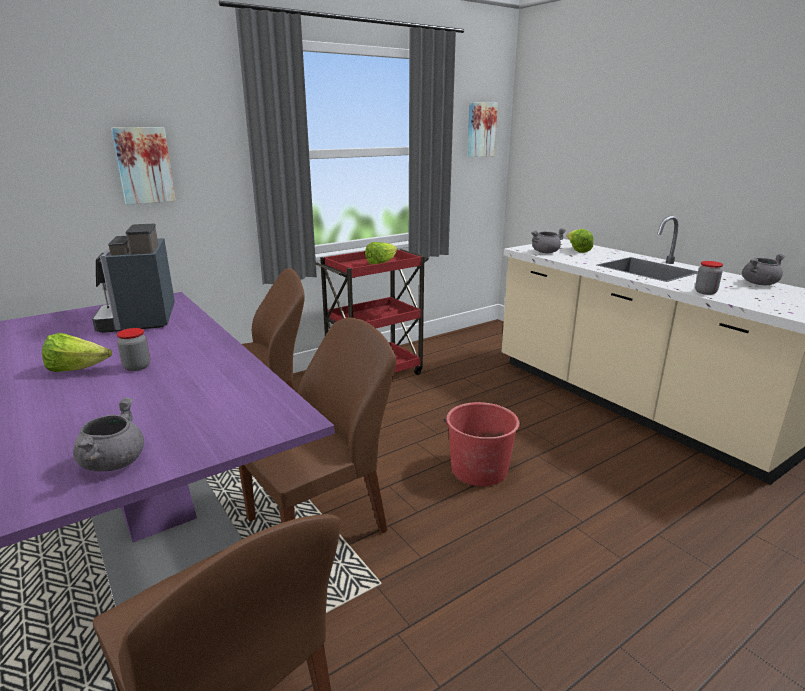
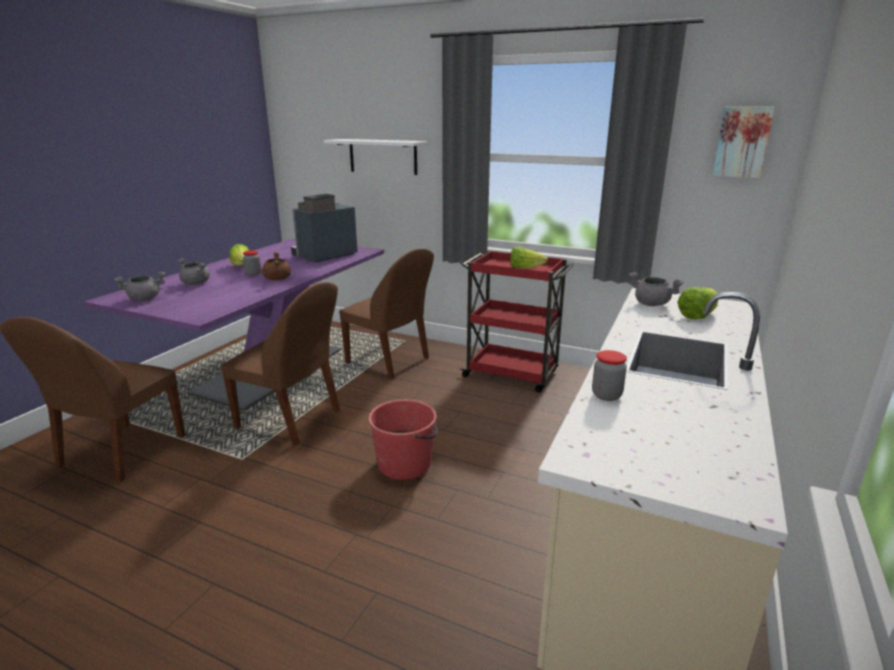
camera: 60 degrees right, 0 degrees up
picture [111,127,176,205] -> white shelf [323,139,428,175]
grey cooking pot [742,254,785,285] -> grey cooking pot moved to [177,258,210,285]
none -> brown cooking pot [262,252,291,280]

